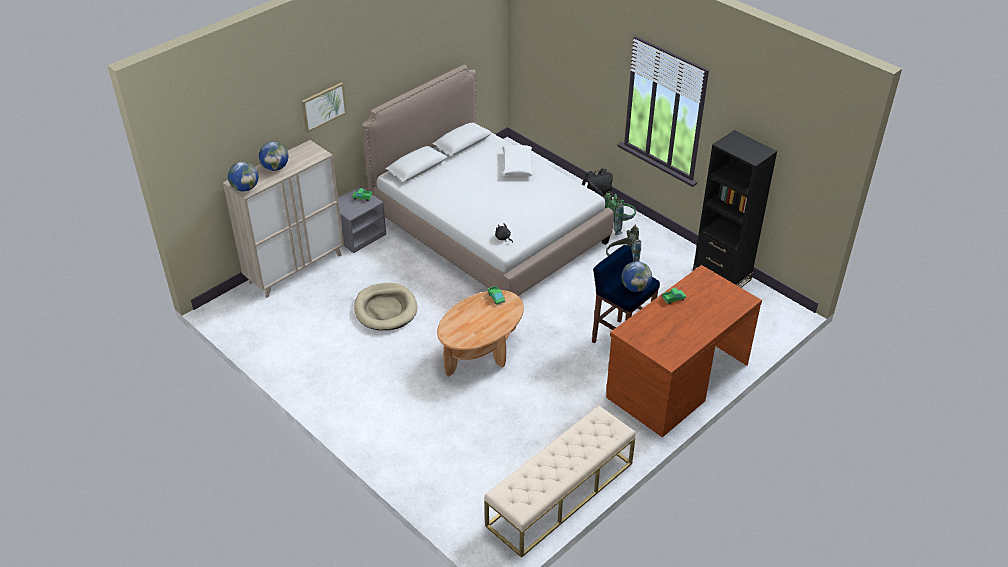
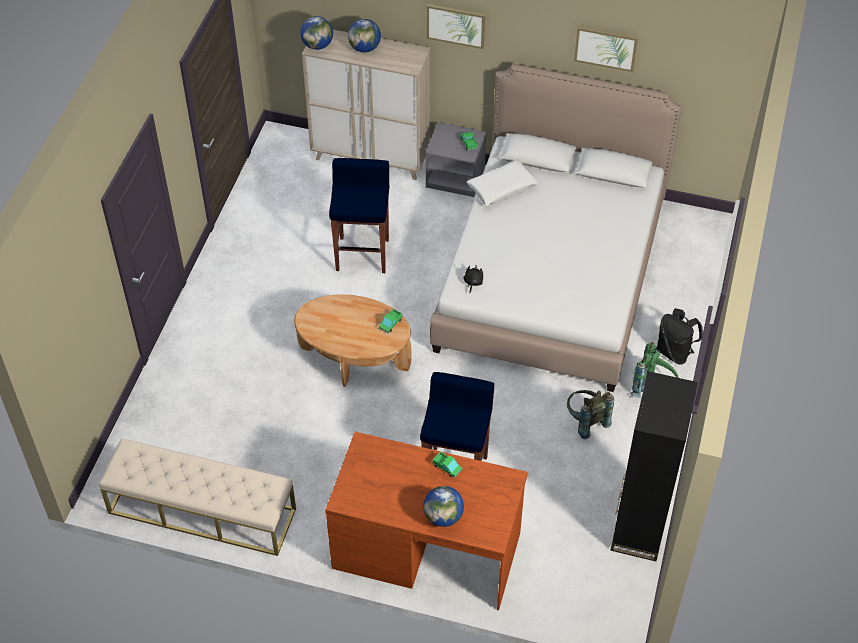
camera: 60 degrees right, 10 degrees up
beige dog bed [354,283,418,330] -> blue stool [329,158,389,273]
white pillow [502,145,533,177] -> white pillow moved to [467,159,538,207]
globe [621,261,652,292] -> globe moved to [423,486,464,527]
none -> picture [574,26,638,72]

